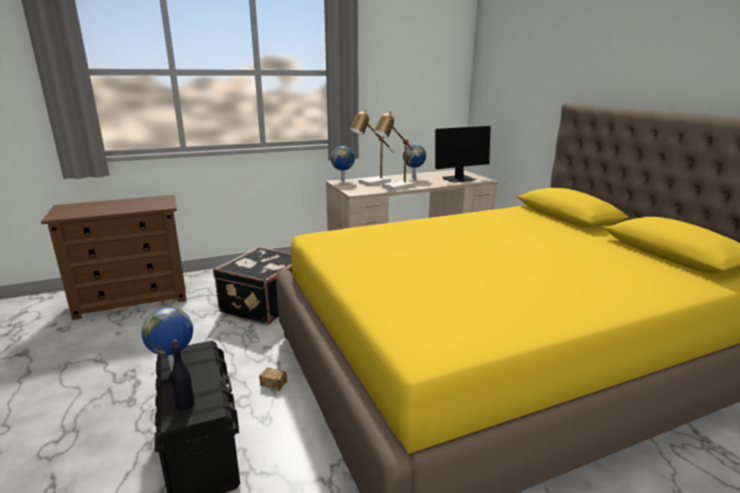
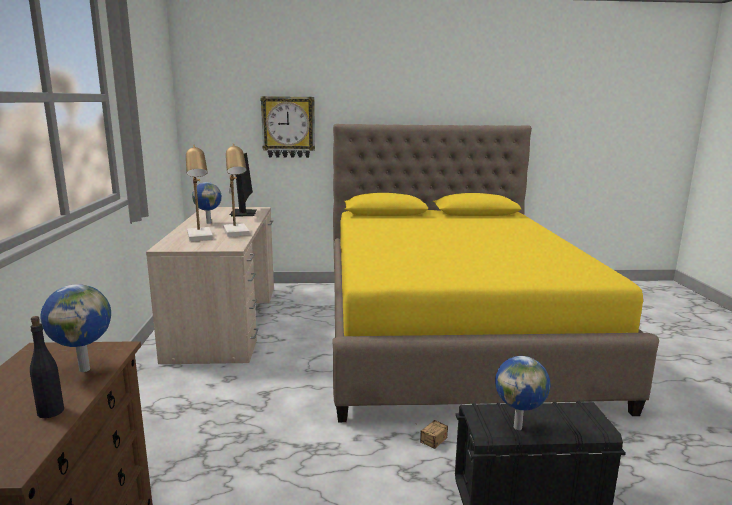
camera: 70 degrees left, 5 degrees down
black bottle [171,339,195,411] -> black bottle moved to [30,316,64,418]
black suitcase [213,247,292,325] -> none
globe [331,146,355,182] -> globe moved to [40,284,111,372]
none -> wall clock [260,96,315,158]

